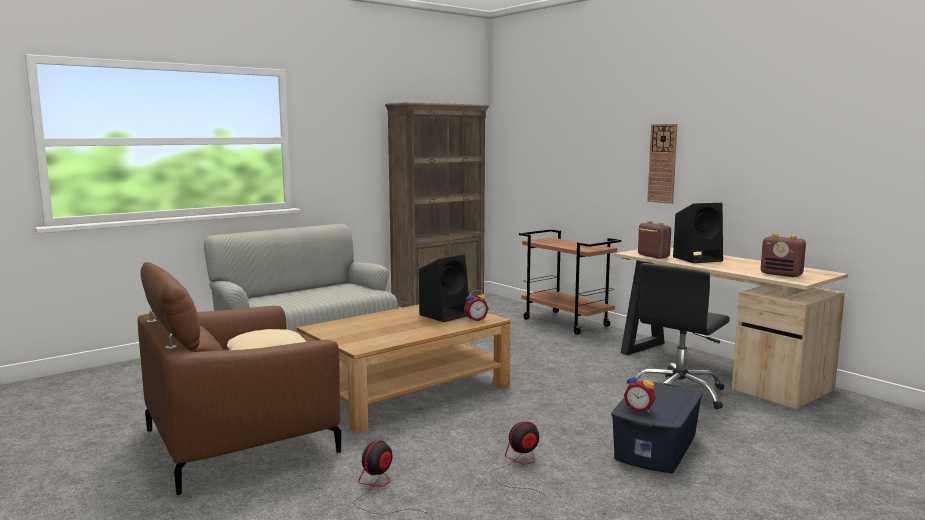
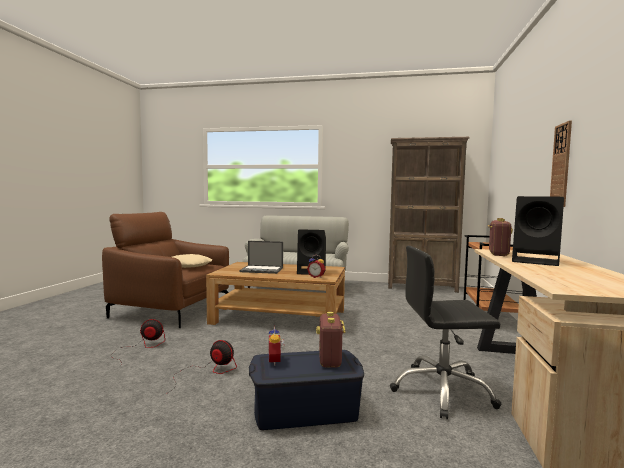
camera: 50 degrees right, 5 degrees down
radio [760,234,806,277] -> radio moved to [316,312,346,368]
none -> laptop [239,241,283,274]

